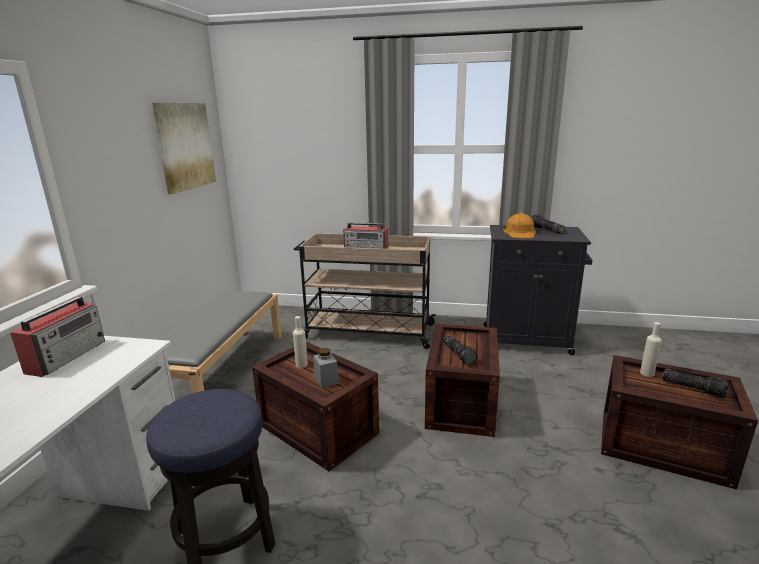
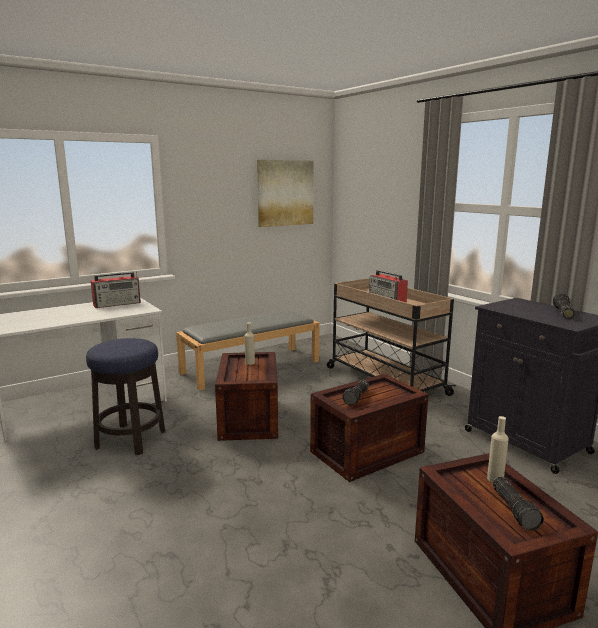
camera: 45 degrees right, 5 degrees down
grey jar [313,348,339,388] -> none
orange hard hat [503,213,536,238] -> none

